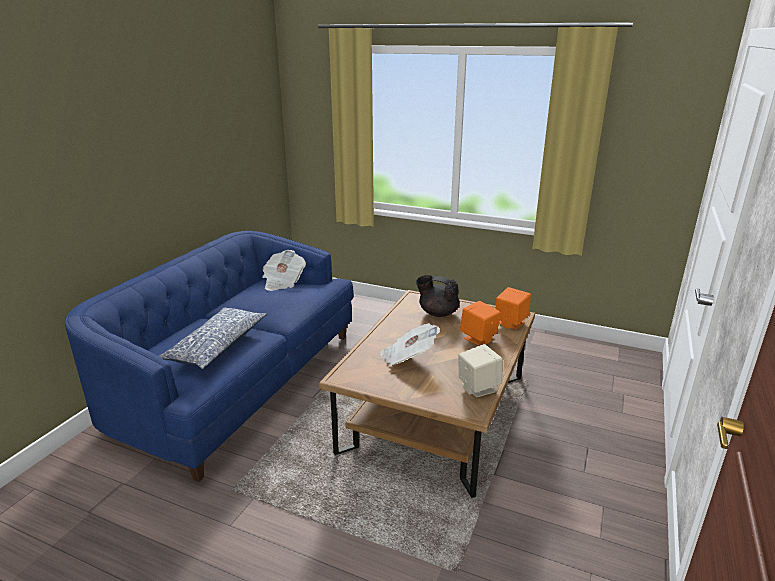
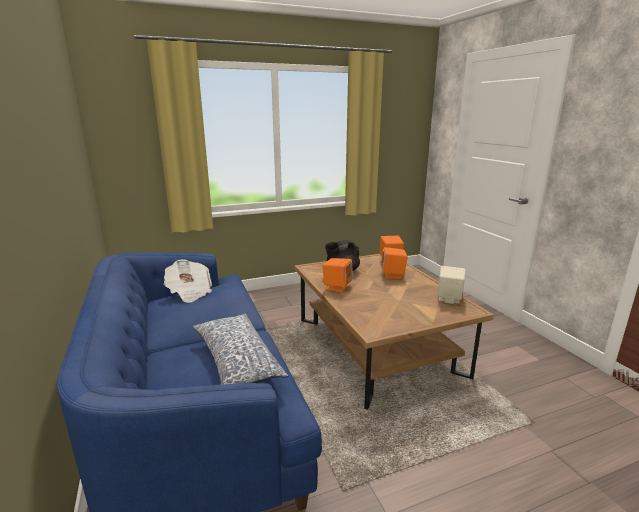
camera: 45 degrees left, 5 degrees down
newspaper [380,323,440,366] -> none
none -> orange speaker [323,258,353,292]

